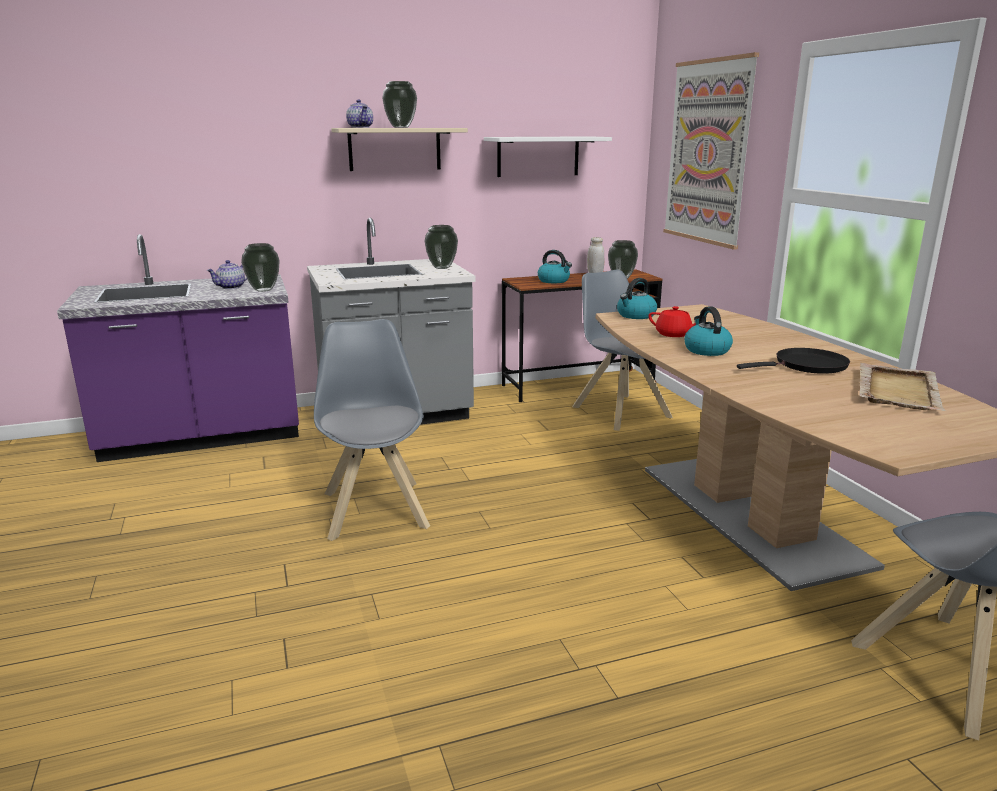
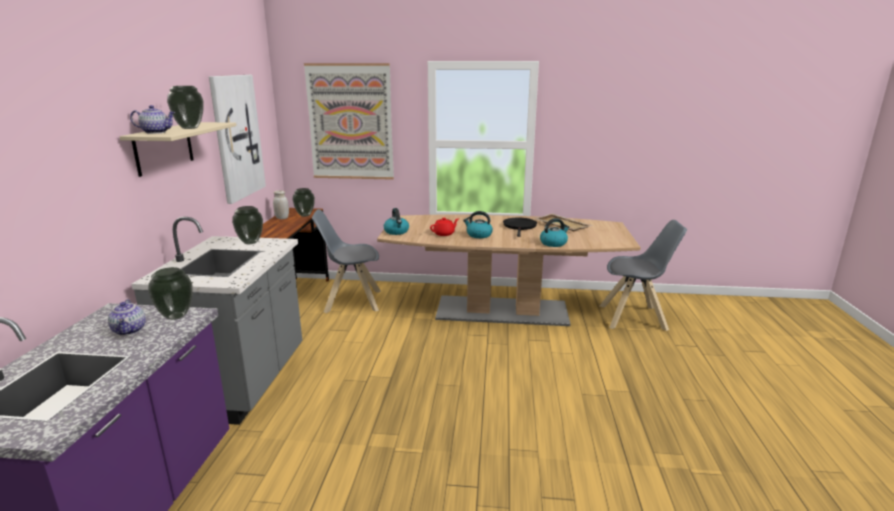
camera: 65 degrees left, 0 degrees up
grey chair [314,319,430,541] -> none
white shelf [484,136,612,177] -> picture [209,75,266,204]
kettle [538,250,572,283] -> kettle moved to [540,218,569,247]

